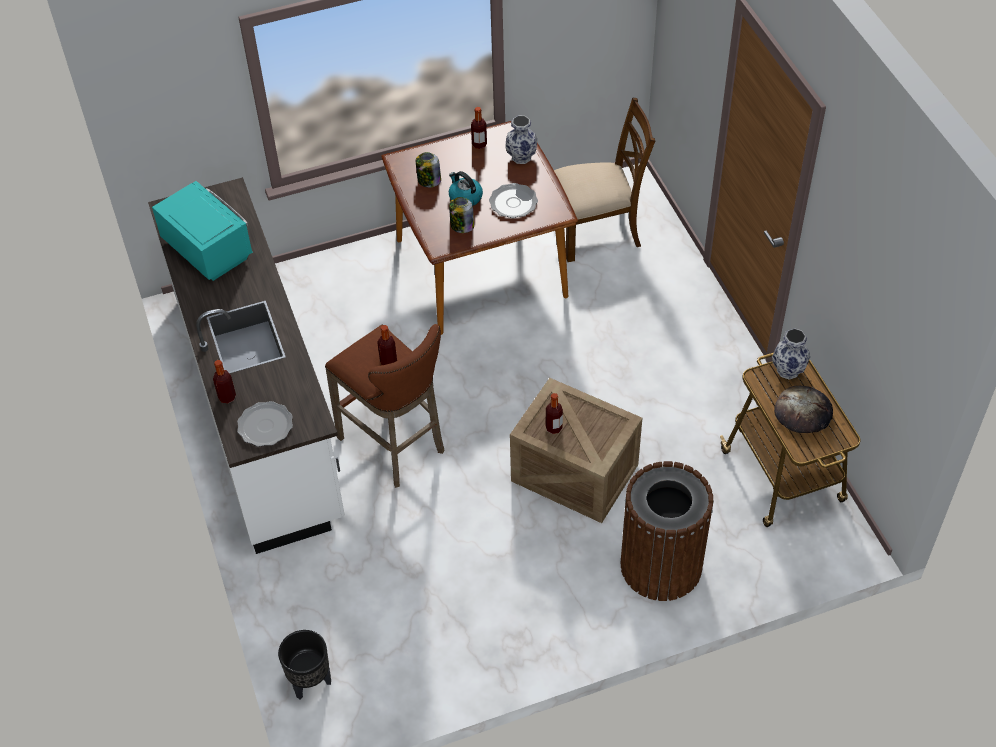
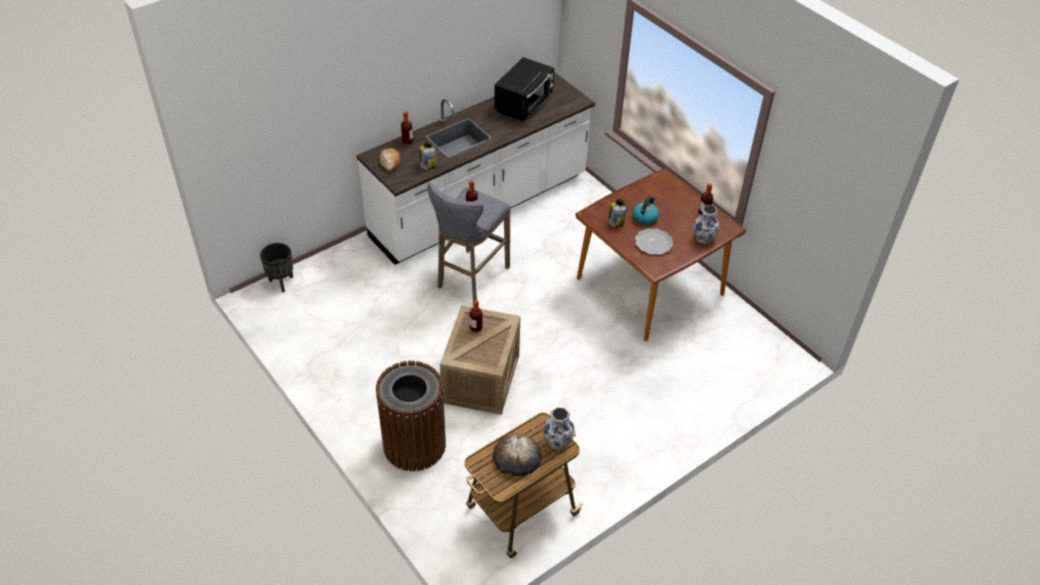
camera: 70 degrees right, 5 degrees down
turquoise microwave [152,181,253,281] -> black microwave [494,57,554,121]
plate [237,401,293,447] -> bread [380,148,400,171]
brown stool [325,324,444,488] -> grey stool [427,182,510,301]
jar [416,152,441,187] -> jar moved to [420,142,436,170]
brown chair [554,98,656,262] -> none

